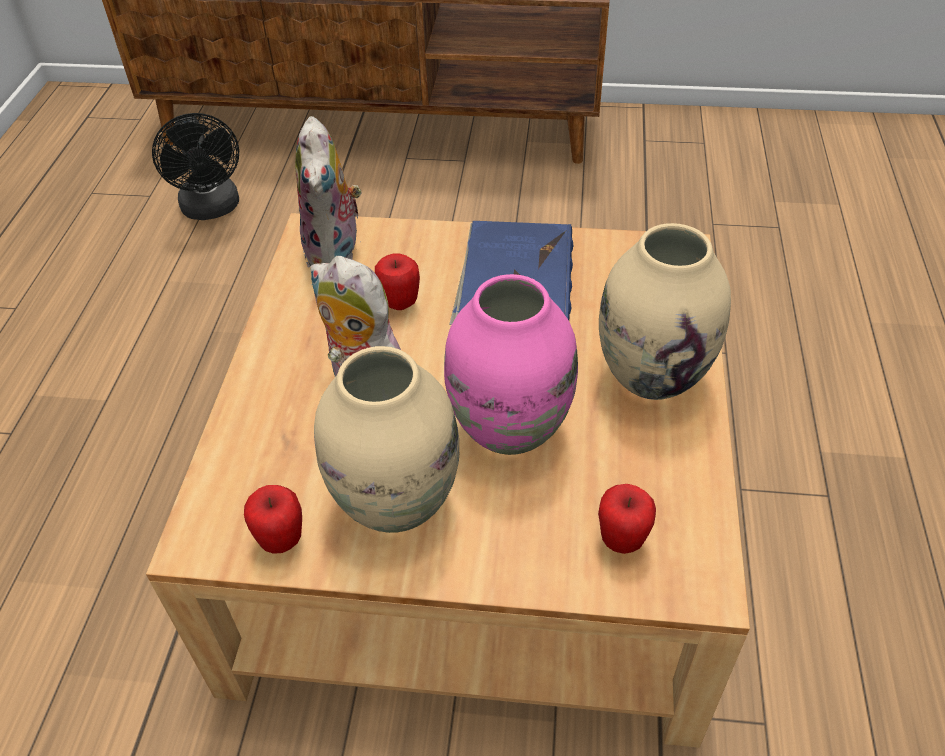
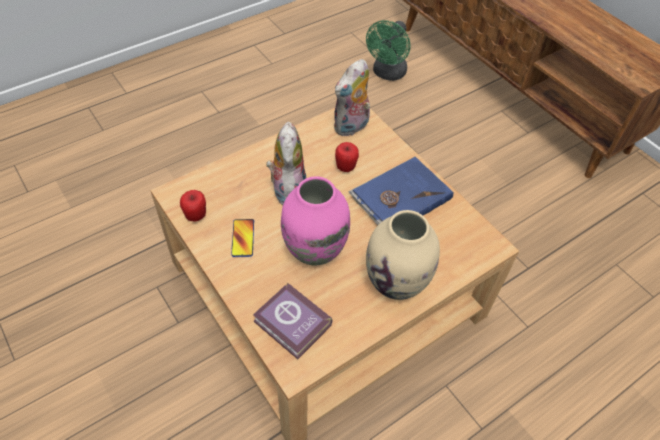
camera: 45 degrees right, 5 degrees up
black fan [152,113,239,220] -> green fan [366,20,411,81]
beige vase [314,346,459,533] -> phone [231,219,254,257]
apple [598,484,656,554] -> book [253,282,332,359]

